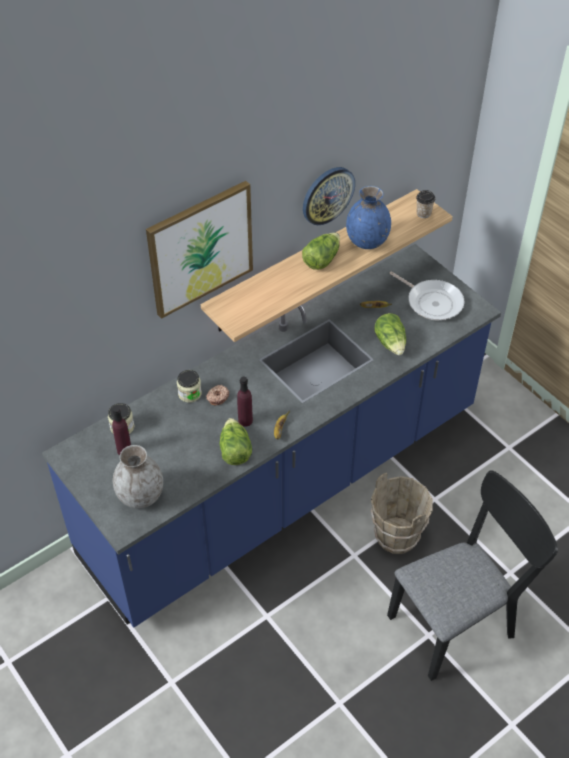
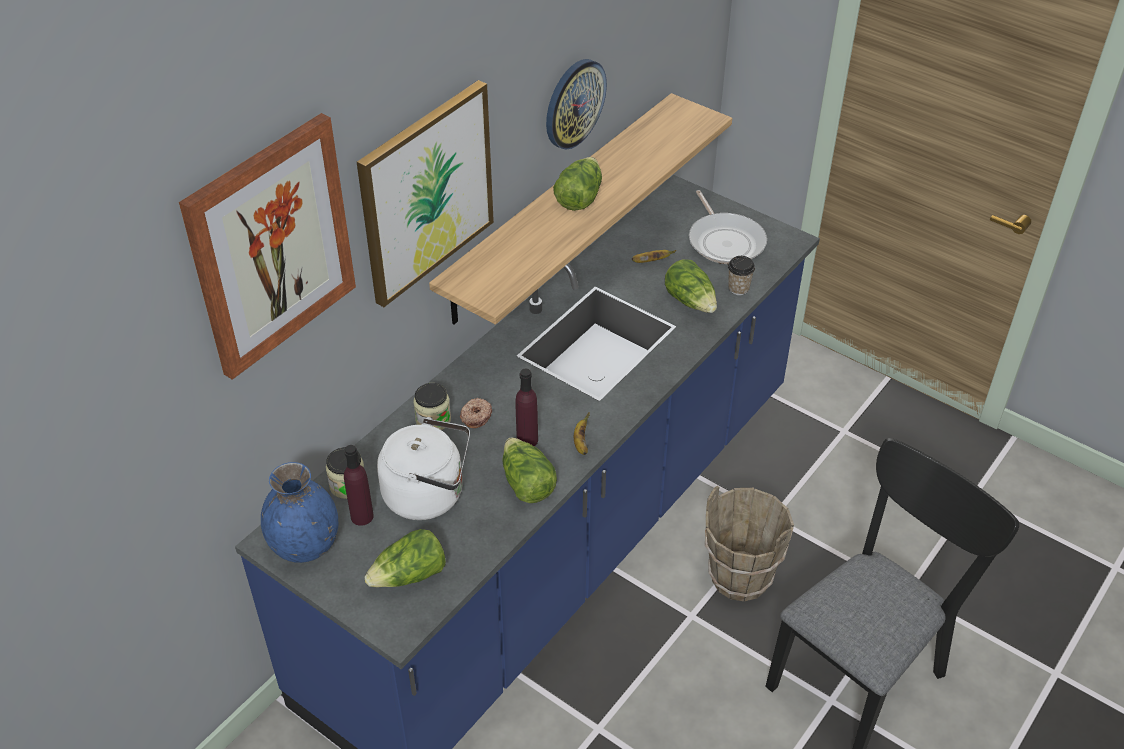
camera: 15 degrees left, 5 degrees down
grey vase [113,445,163,509] -> lettuce [364,529,446,587]
blue vase [346,186,391,249] -> blue vase moved to [261,462,338,563]
frying pan [389,271,464,321] -> frying pan turned 45 degrees clockwise [689,190,767,264]
cup [416,190,435,218] -> cup moved to [728,256,755,295]
none -> picture [179,113,356,380]
none -> white kettle [377,417,470,520]

